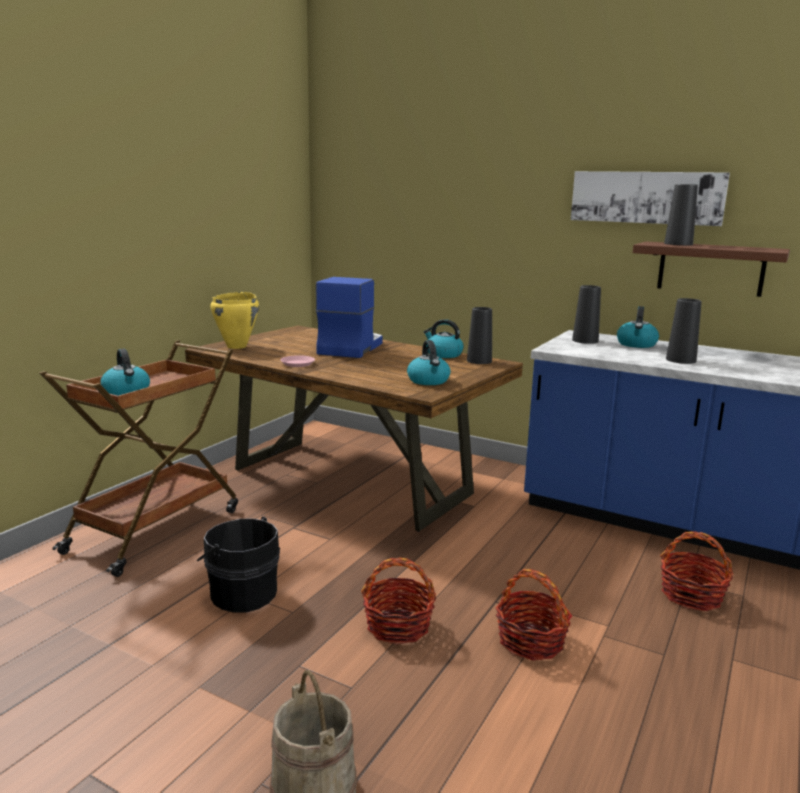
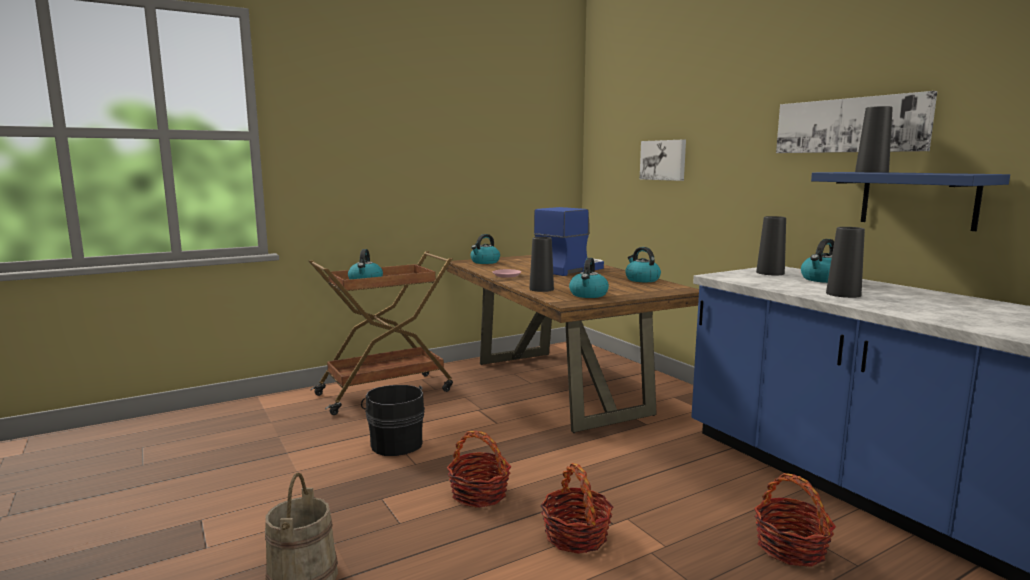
camera: 30 degrees right, 5 degrees down
yellow cooking pot [210,292,259,349] -> kettle [471,234,500,264]
black vase [467,307,492,364] -> black vase moved to [529,237,554,292]
brown shelf [633,241,790,297] -> blue shelf [811,172,1010,231]
none -> picture [640,140,686,181]

